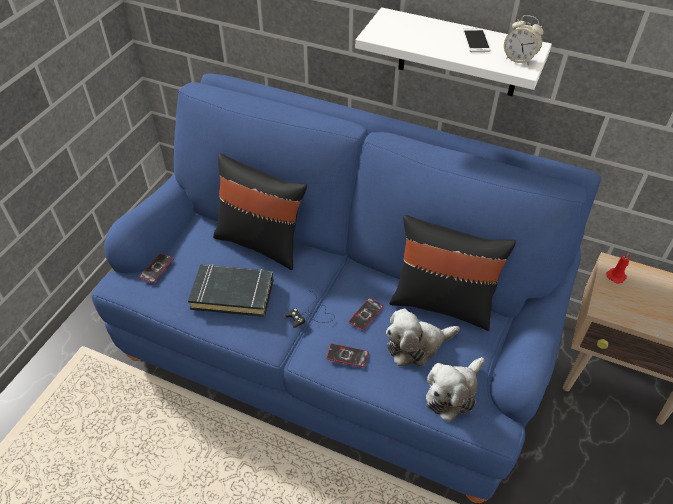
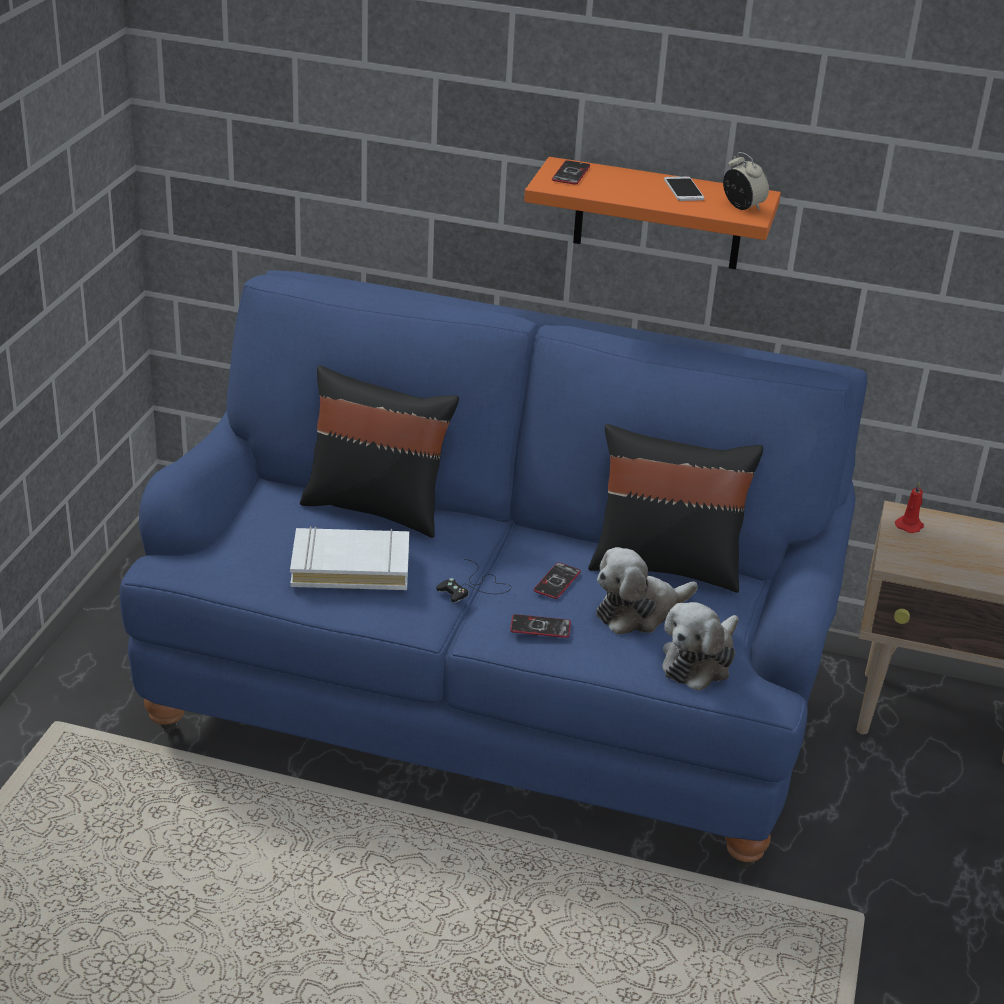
camera: 10 degrees left, 15 degrees down
phone [140,253,173,283] -> phone moved to [552,160,590,185]
black book [188,264,274,317] -> white book [290,526,409,590]
white shelf [355,7,552,96] -> orange shelf [524,157,781,269]
alarm clock [504,15,544,66] -> alarm clock turned 150 degrees counterclockwise [723,152,769,211]

